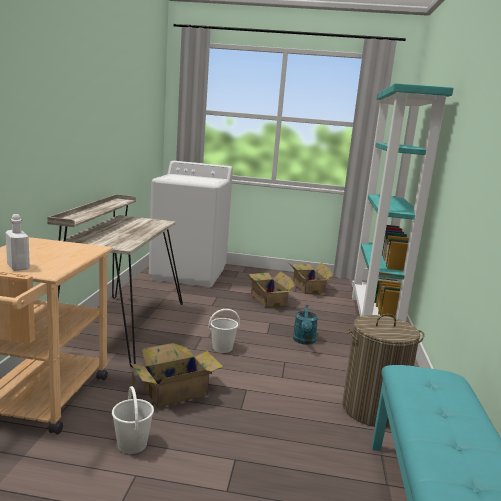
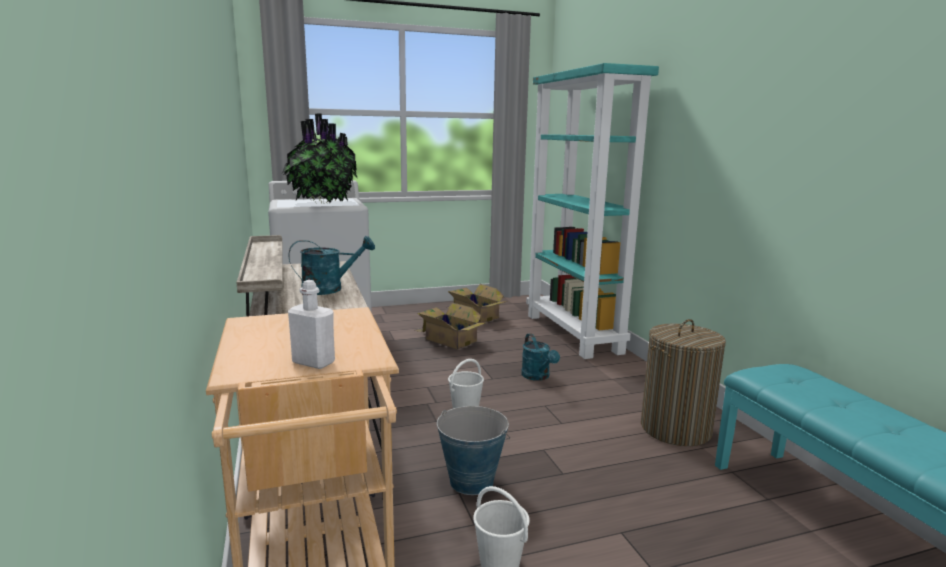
camera: 25 degrees left, 0 degrees up
cardboard box [114,343,223,407] -> bucket [437,406,510,495]
none -> potted plant [282,113,357,203]
none -> turquoise watering can [289,236,375,295]

